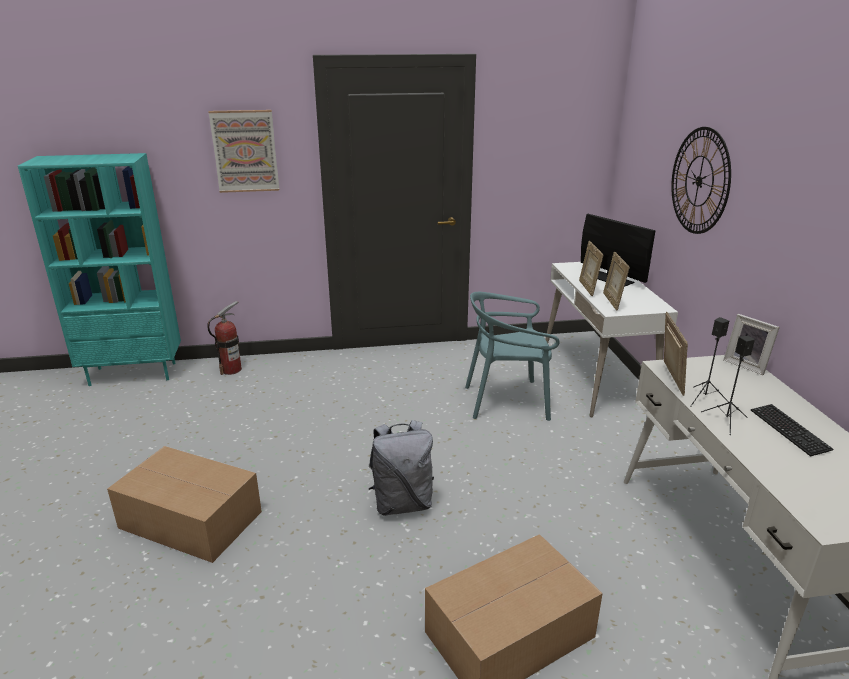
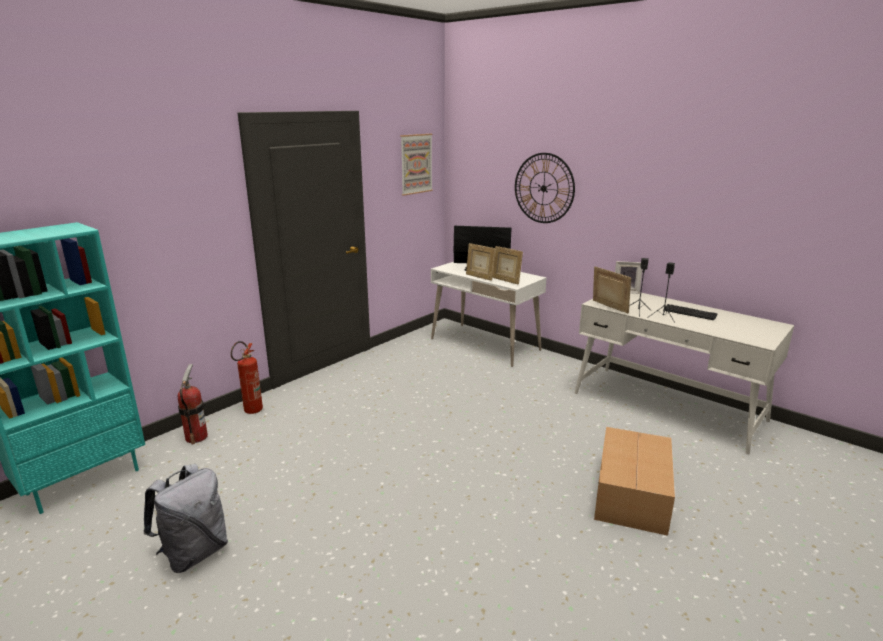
camera: 40 degrees left, 5 degrees down
cardboard box [107,446,262,563] -> none
picture [208,110,279,193] -> picture moved to [400,134,433,196]
grey backpack [369,420,434,516] -> grey backpack moved to [143,464,228,573]
turquoise chair [465,292,560,421] -> none
none -> fire extinguisher [231,341,263,414]

